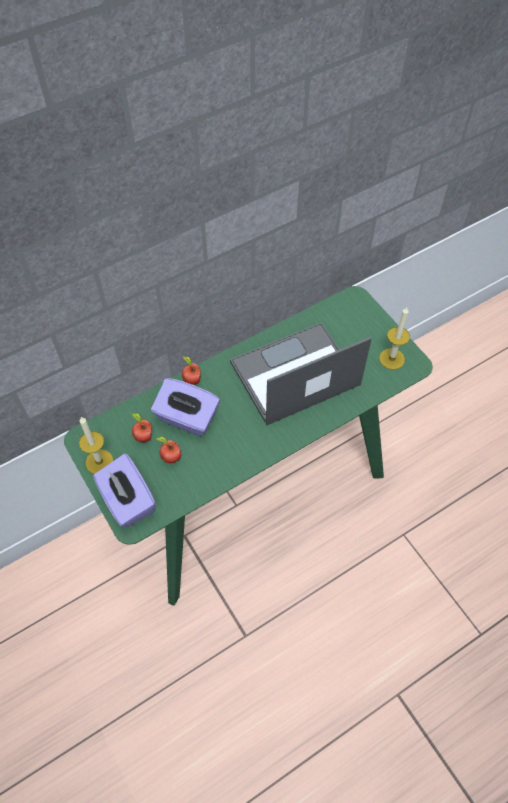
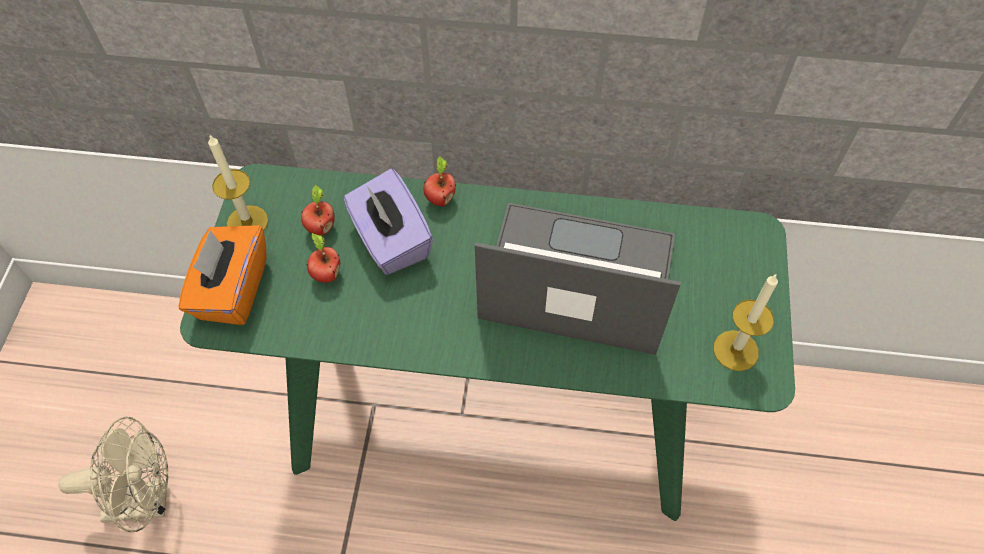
camera: 40 degrees right, 0 degrees up
purple tissue box [93,454,156,527] -> orange tissue box [179,225,267,325]
none -> beige fan [58,417,168,532]

